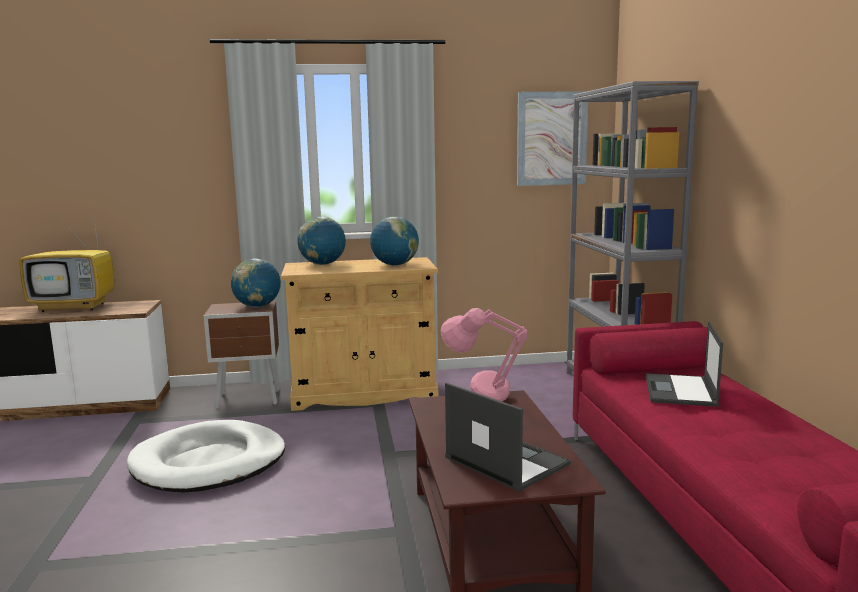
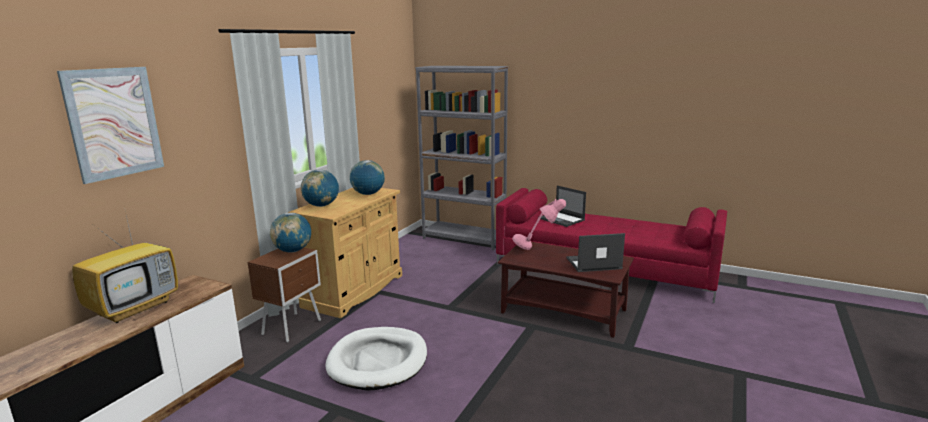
camera: 55 degrees left, 5 degrees up
picture [517,91,588,186] -> picture moved to [57,67,164,184]

